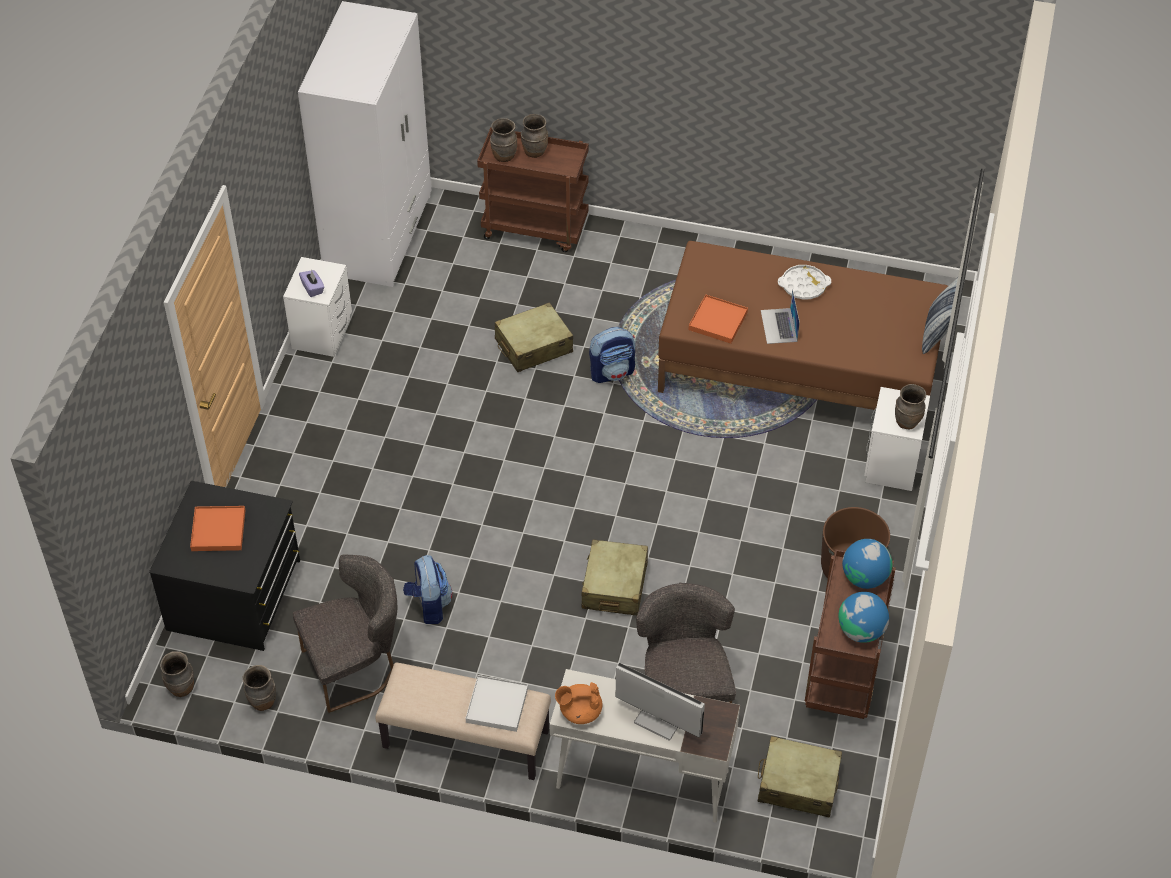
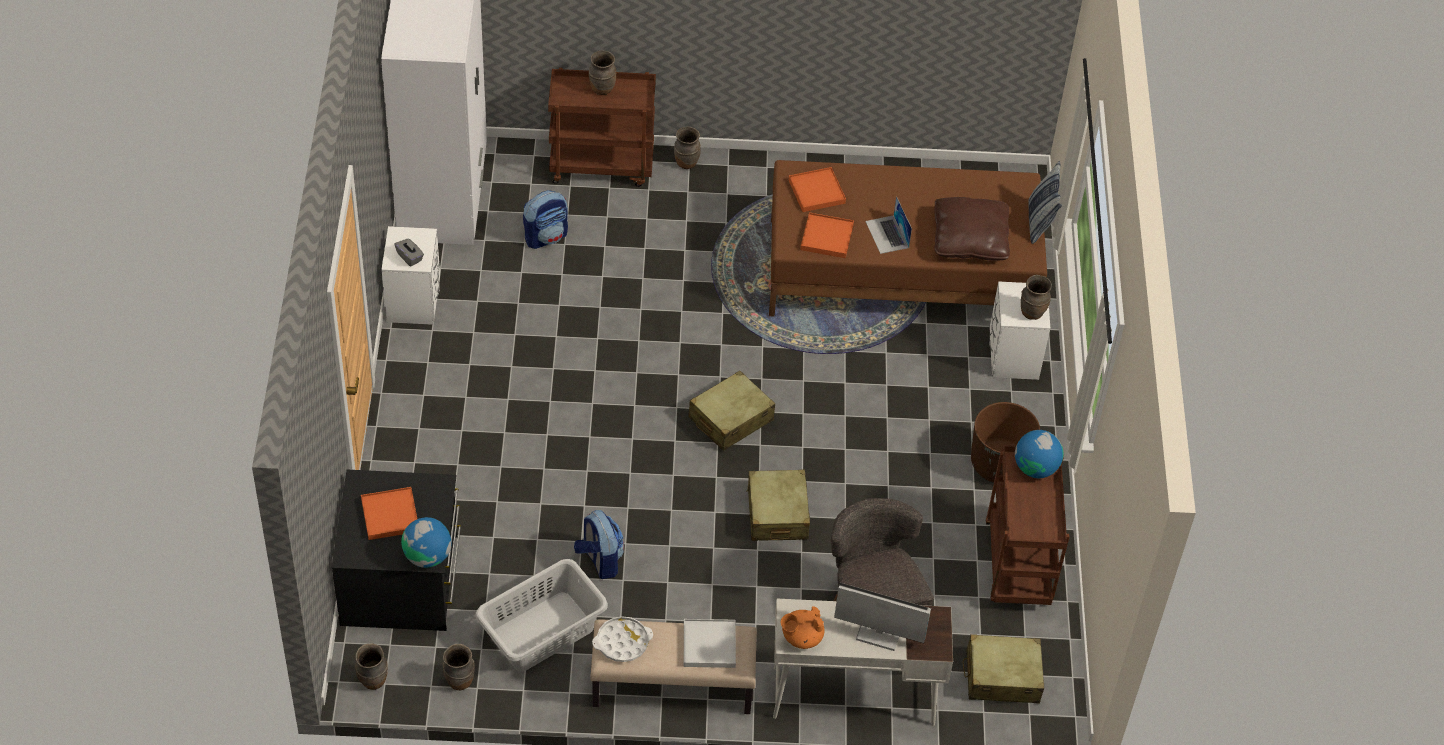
camera: 15 degrees left, 0 degrees up
grey chair [293,555,397,713] -> grey laundry basket [475,559,608,671]
purple tissue box [299,270,324,297] -> grey tissue box [394,238,424,267]
brown vase [490,118,517,162] -> brown vase moved to [674,127,701,169]
beige suitcase [495,302,573,372] -> beige suitcase moved to [688,371,775,451]
backpack [589,327,635,383] -> backpack moved to [523,190,568,249]
white tray [778,265,831,300] -> white tray moved to [592,616,653,662]
globe [839,592,889,643] -> globe moved to [401,517,451,568]
none -> orange tray [789,167,846,212]
none -> brown pillow [934,197,1010,261]

